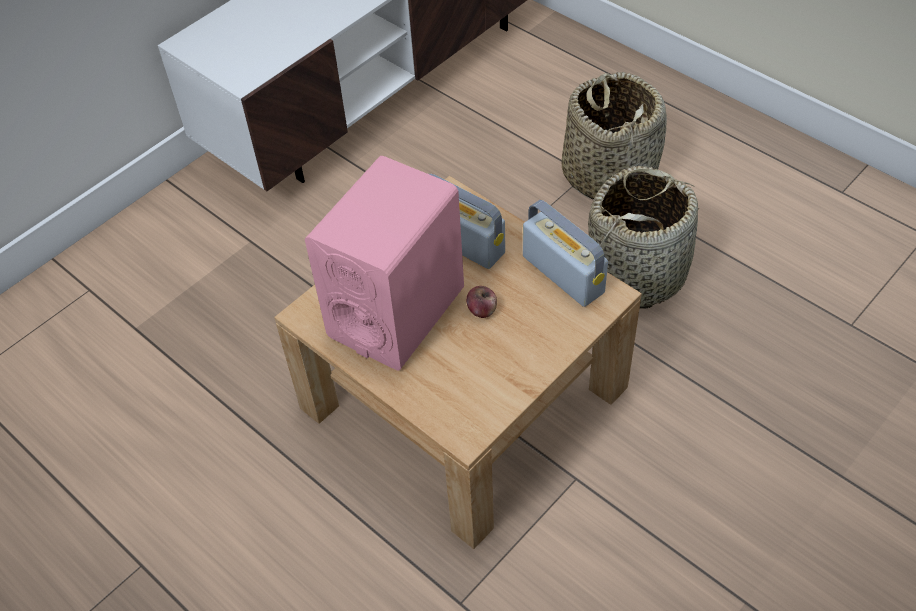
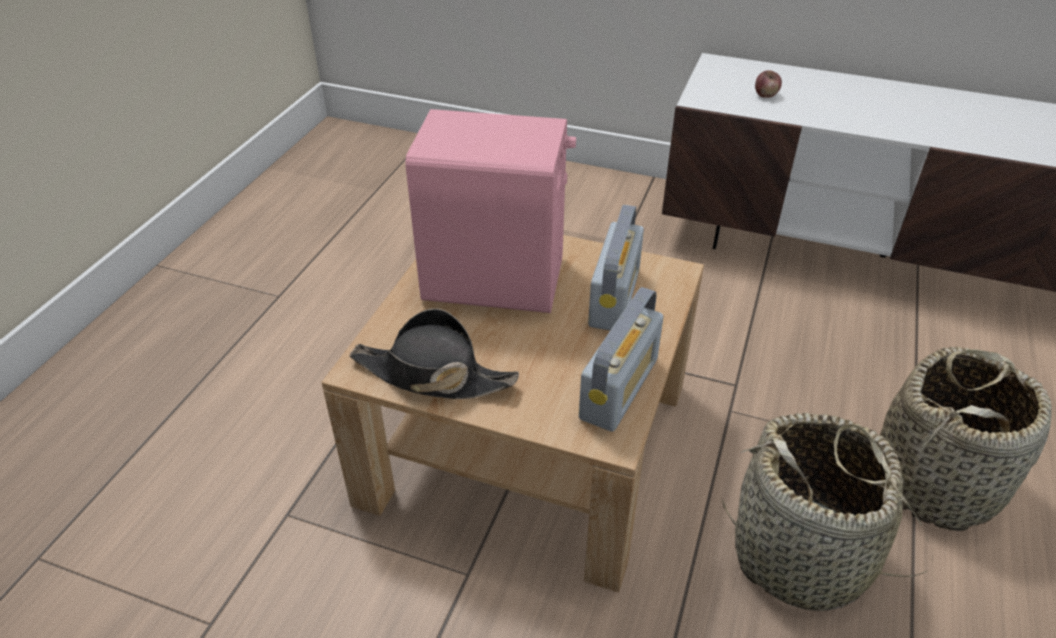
camera: 65 degrees right, 10 degrees down
apple [466,286,497,318] -> apple moved to [755,70,782,98]
none -> black hat [349,309,519,399]

